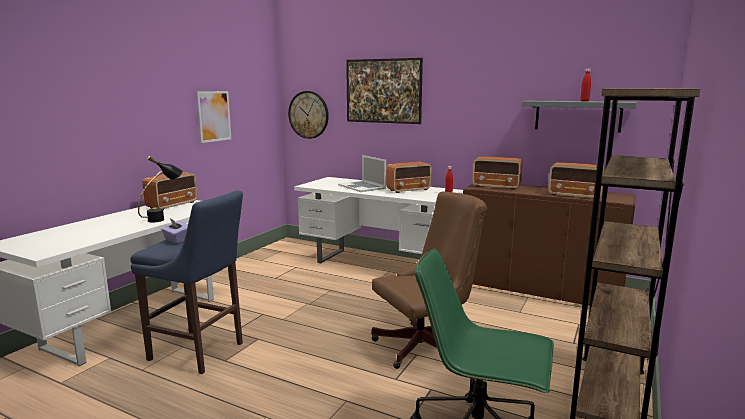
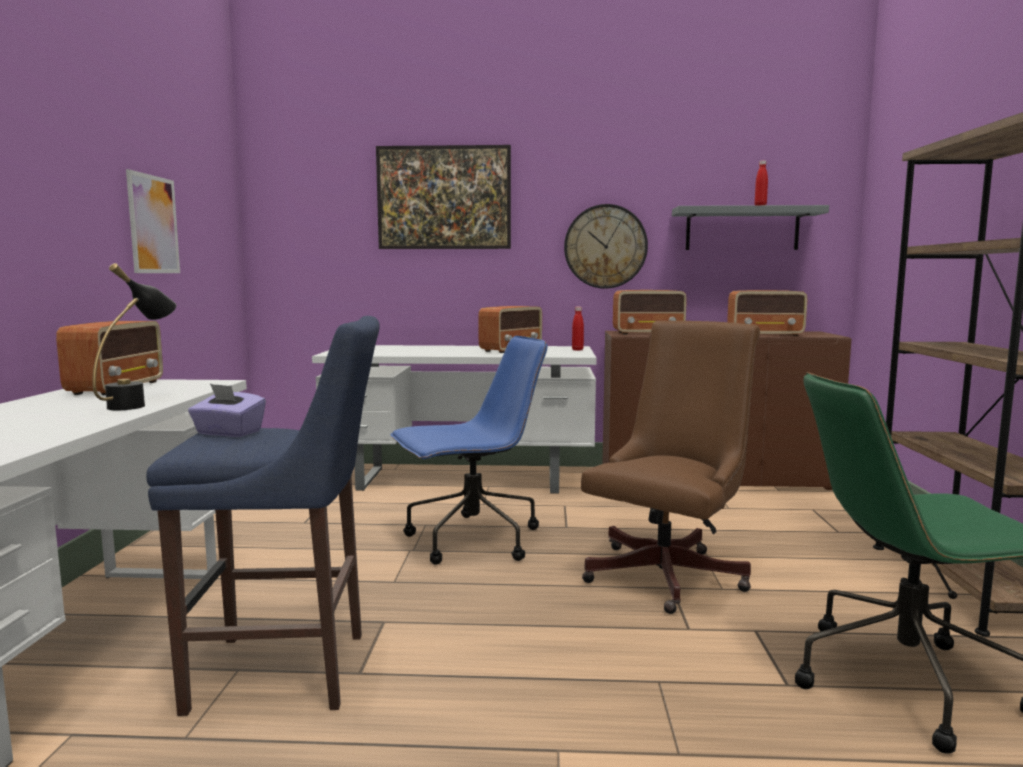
camera: 25 degrees left, 5 degrees down
wall clock [288,91,329,139] -> wall clock moved to [564,204,648,289]
laptop [338,155,386,192] -> none
none -> blue office chair [390,336,548,565]

